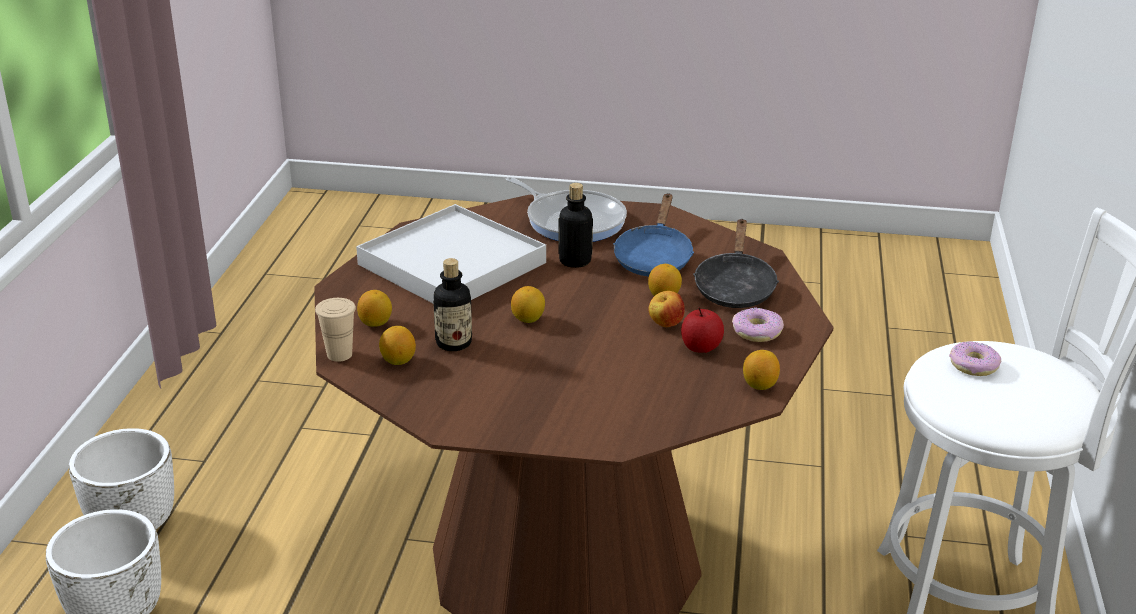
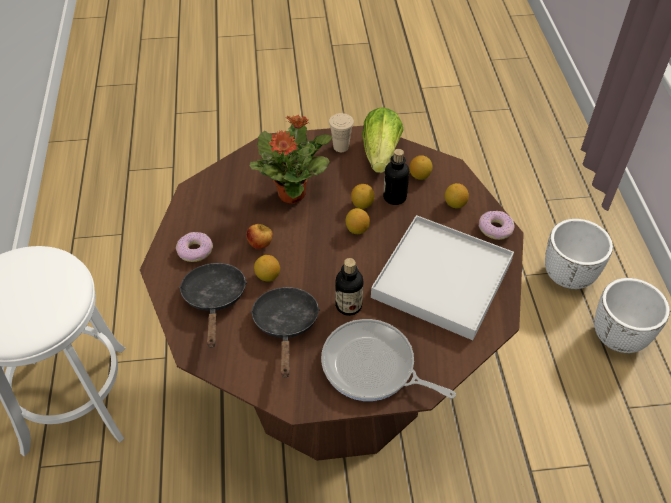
camera: 165 degrees right, 20 degrees up
beige cup [315,298,356,362] -> beige cup moved to [329,113,354,152]
blue frying pan [613,193,694,276] -> black frying pan [251,287,320,377]
apple [681,307,724,353] -> none
lemon [743,350,780,390] -> lemon moved to [351,184,375,209]
donut [949,341,1001,376] -> donut moved to [479,211,514,240]
none -> potted plant [250,115,332,203]
none -> lettuce [362,107,403,173]

